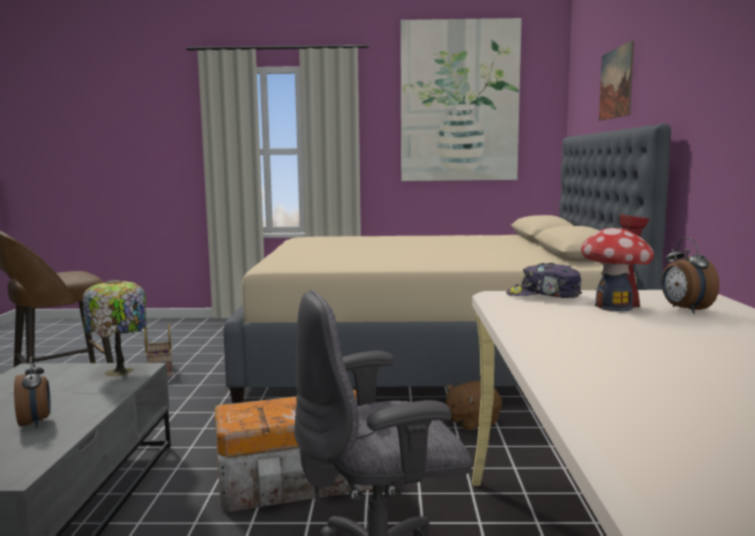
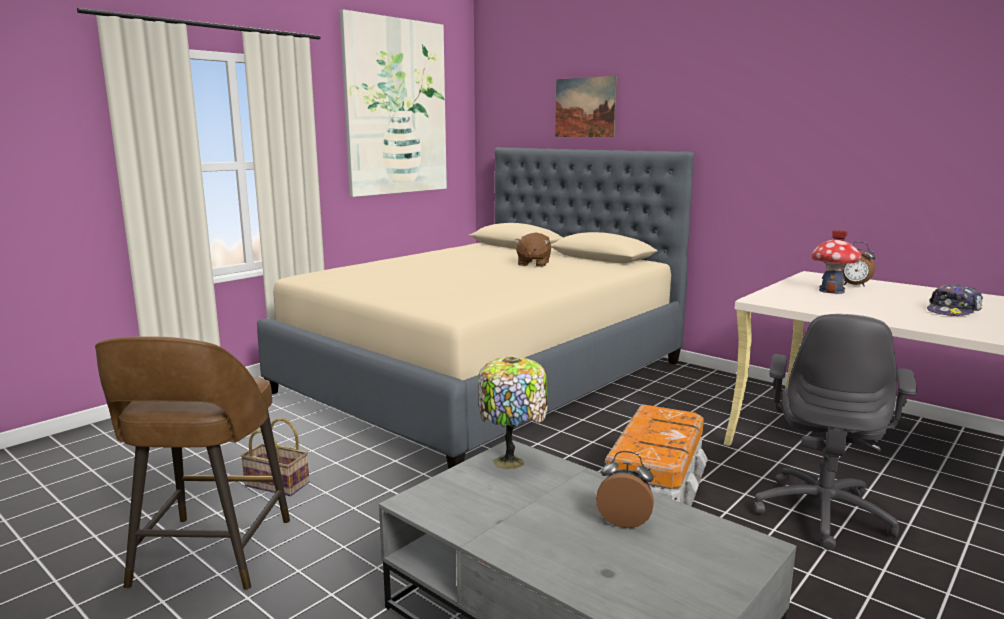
camera: 50 degrees left, 5 degrees up
brown plush toy [445,381,502,430] -> brown plush toy moved to [514,233,551,267]
cap [506,263,582,298] -> cap moved to [927,284,983,316]

